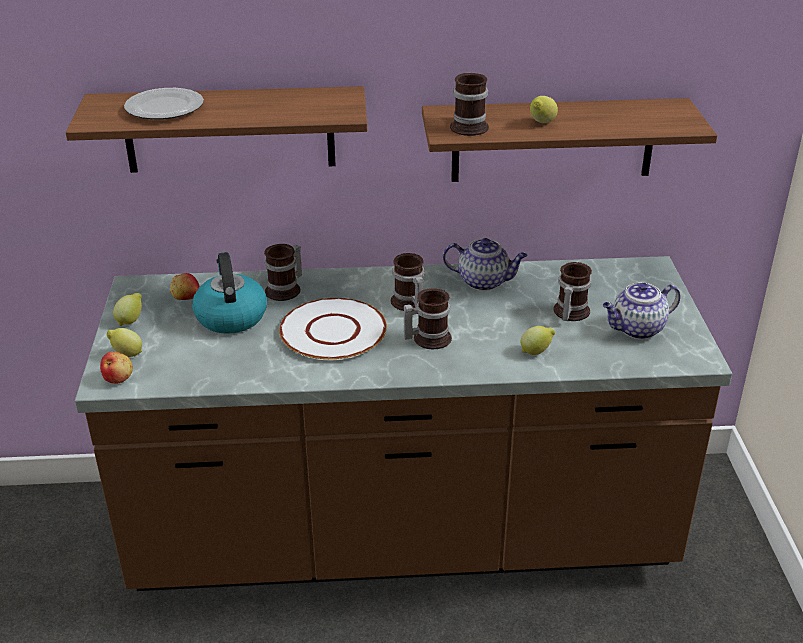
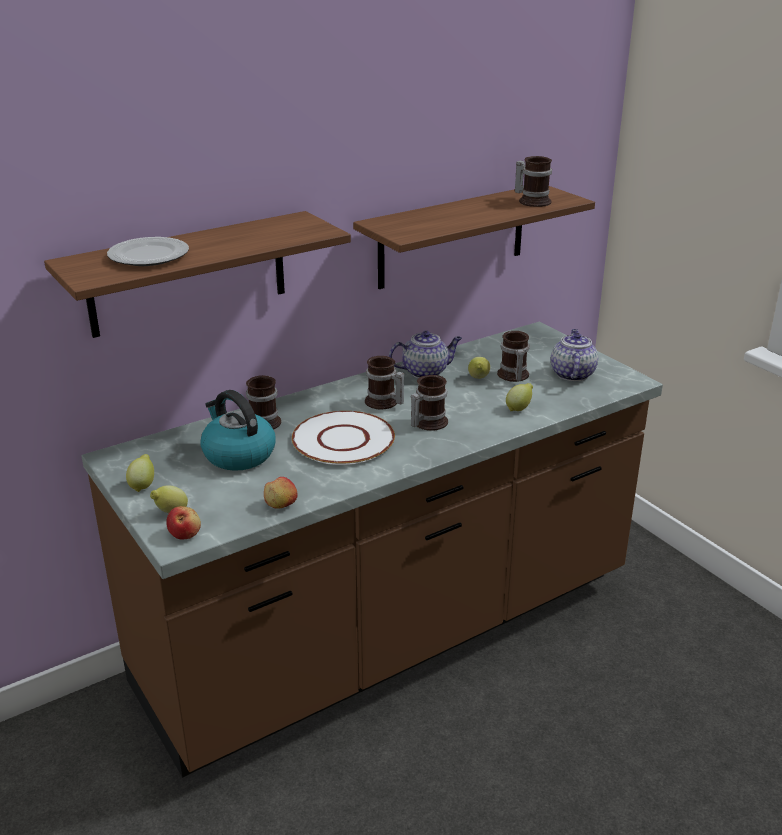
camera: 30 degrees left, 5 degrees down
apple [170,273,200,300] -> apple moved to [264,477,298,509]
mug [450,73,489,136] -> mug moved to [515,156,552,207]
lemon [530,96,558,123] -> lemon moved to [468,357,490,379]
teapot [603,283,680,340] -> teapot turned 150 degrees clockwise [551,329,598,381]

